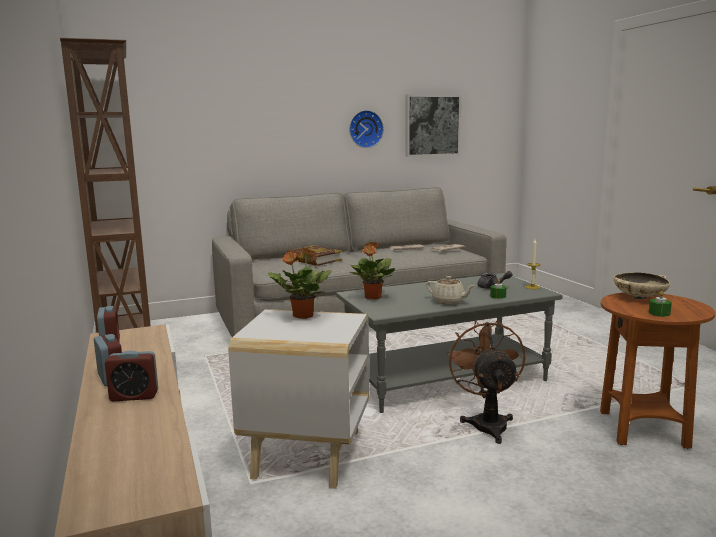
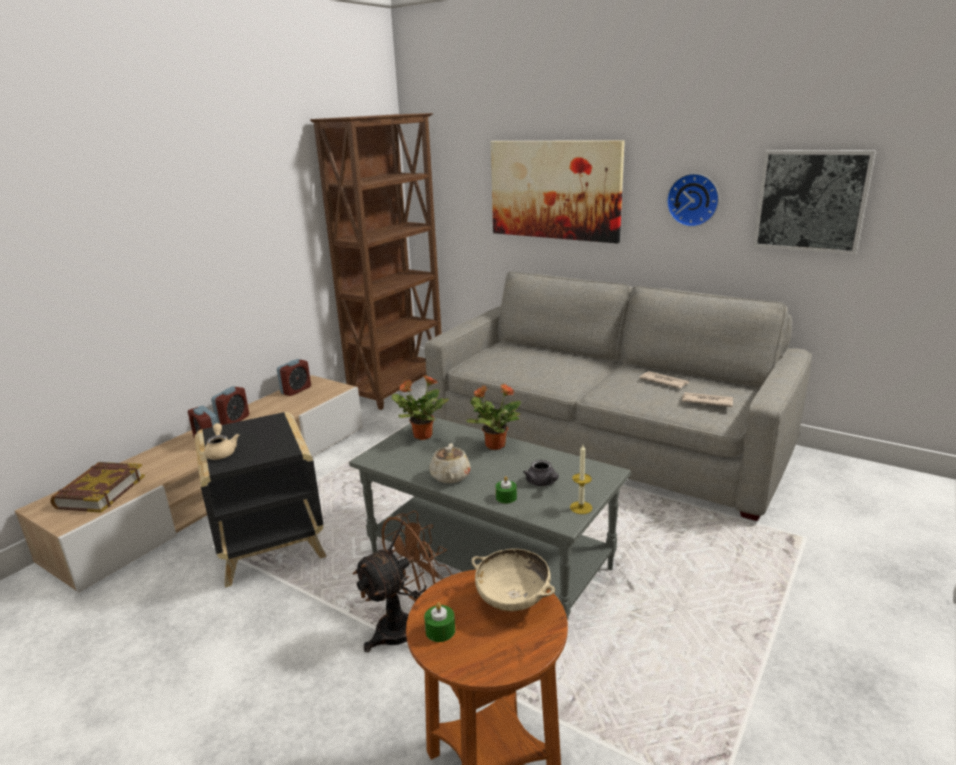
camera: 55 degrees right, 10 degrees up
white side table [228,309,369,489] -> black side table [195,412,326,588]
potted plant [268,248,332,319] -> potted plant moved to [466,384,521,450]
book [287,245,342,266] -> book moved to [50,462,145,513]
none -> beige teapot [204,423,239,460]
none -> picture [491,140,625,244]

